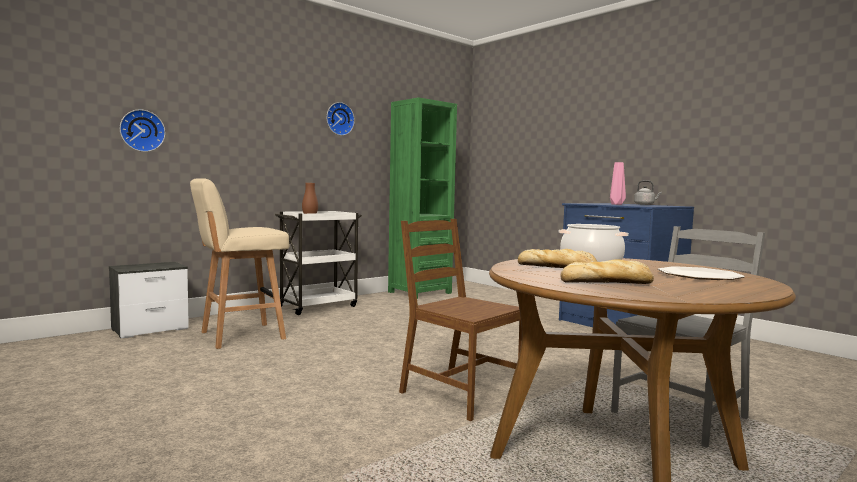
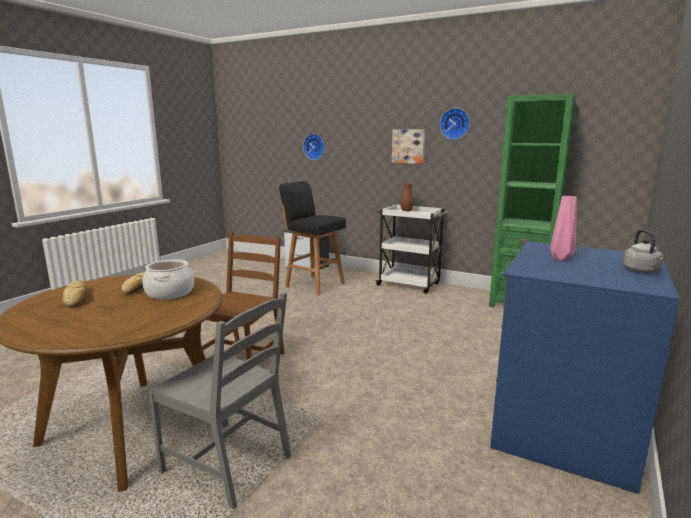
camera: 70 degrees right, 10 degrees up
beige stool [190,178,289,349] -> black stool [279,181,346,296]
plate [658,266,745,280] -> none
none -> picture [392,129,425,164]

